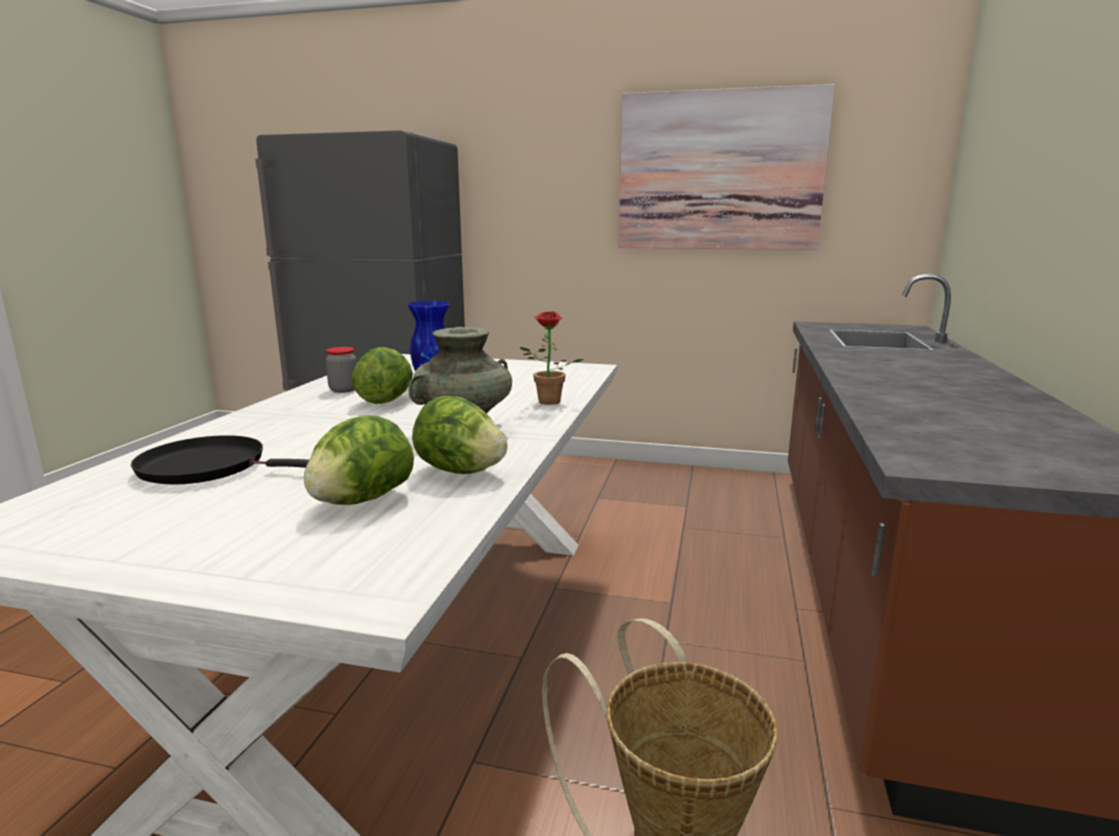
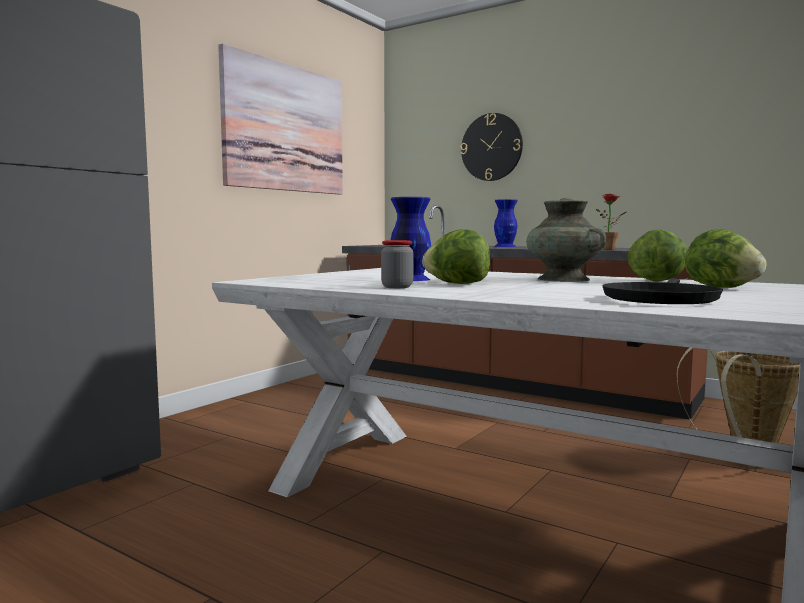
camera: 70 degrees left, 10 degrees down
potted plant [520,311,583,405] -> potted plant moved to [596,194,626,250]
none -> wall clock [461,113,523,181]
none -> blue vase [494,199,518,247]

